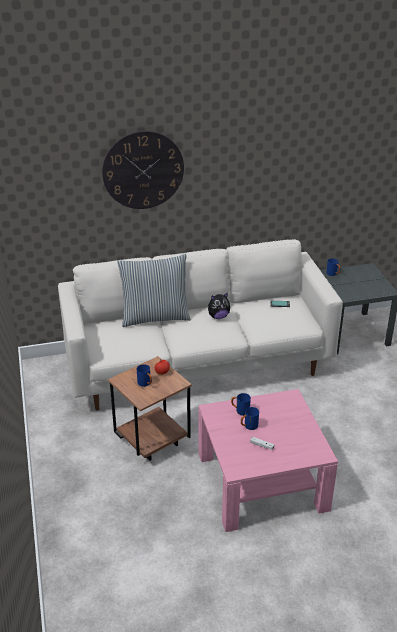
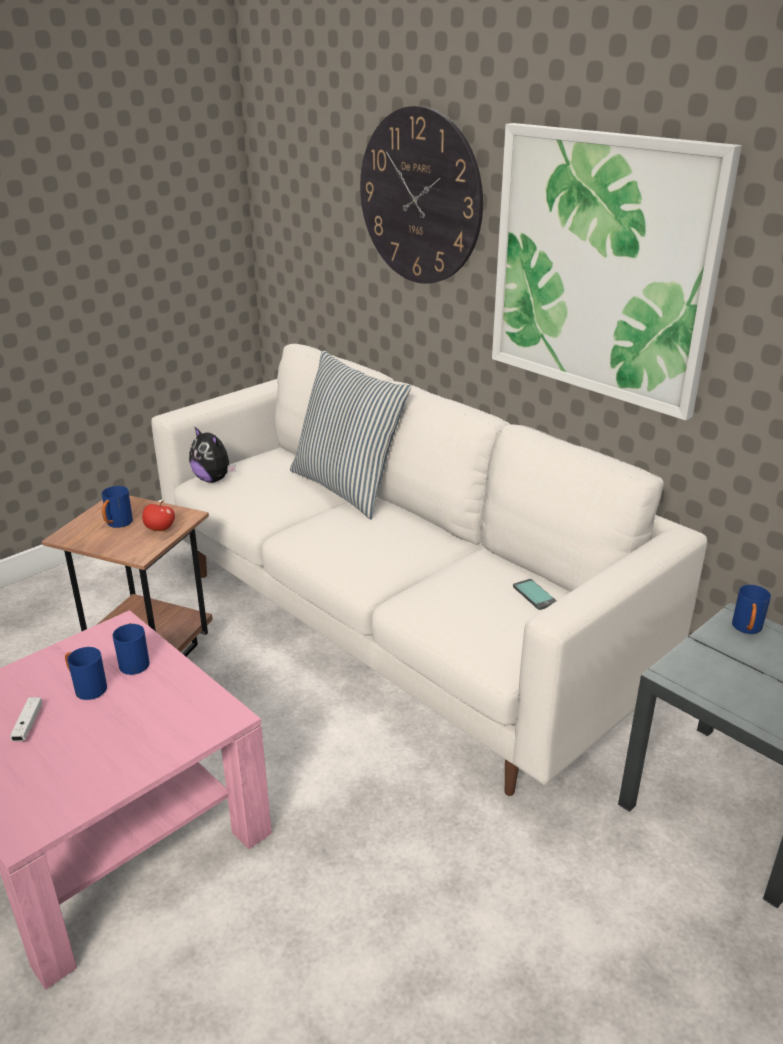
camera: 60 degrees right, 5 degrees down
plush toy [208,293,230,319] -> plush toy moved to [189,426,236,483]
none -> picture [492,123,742,421]

